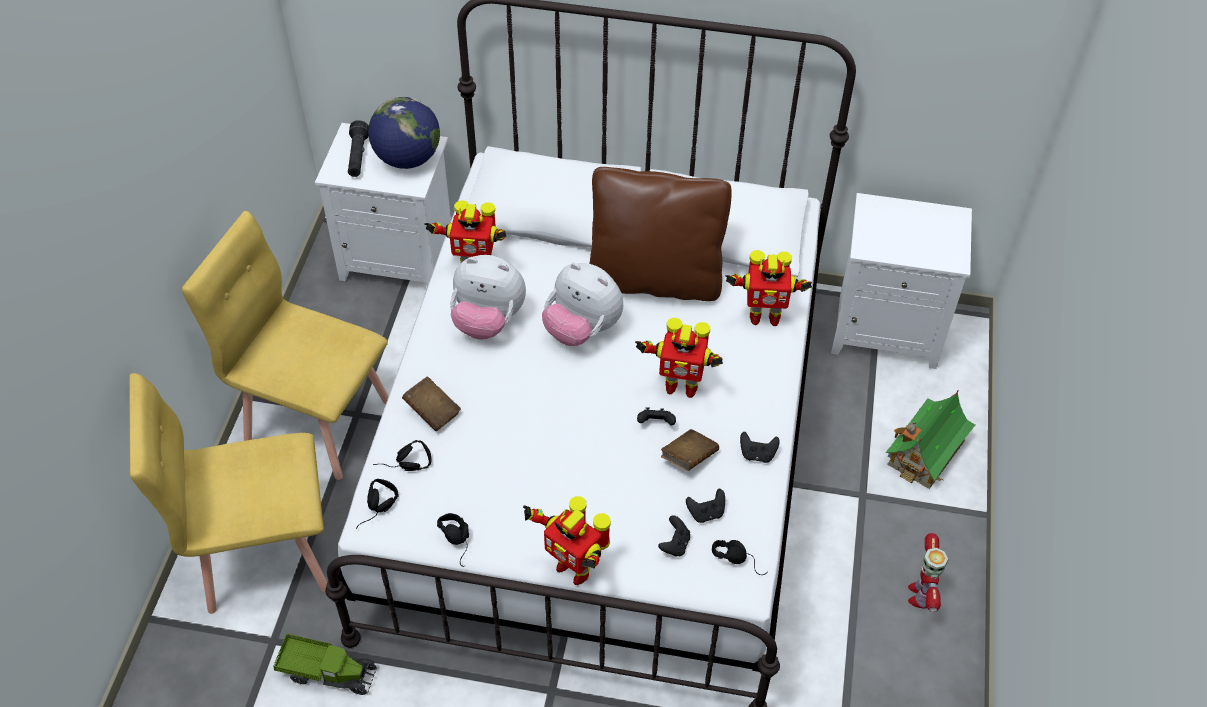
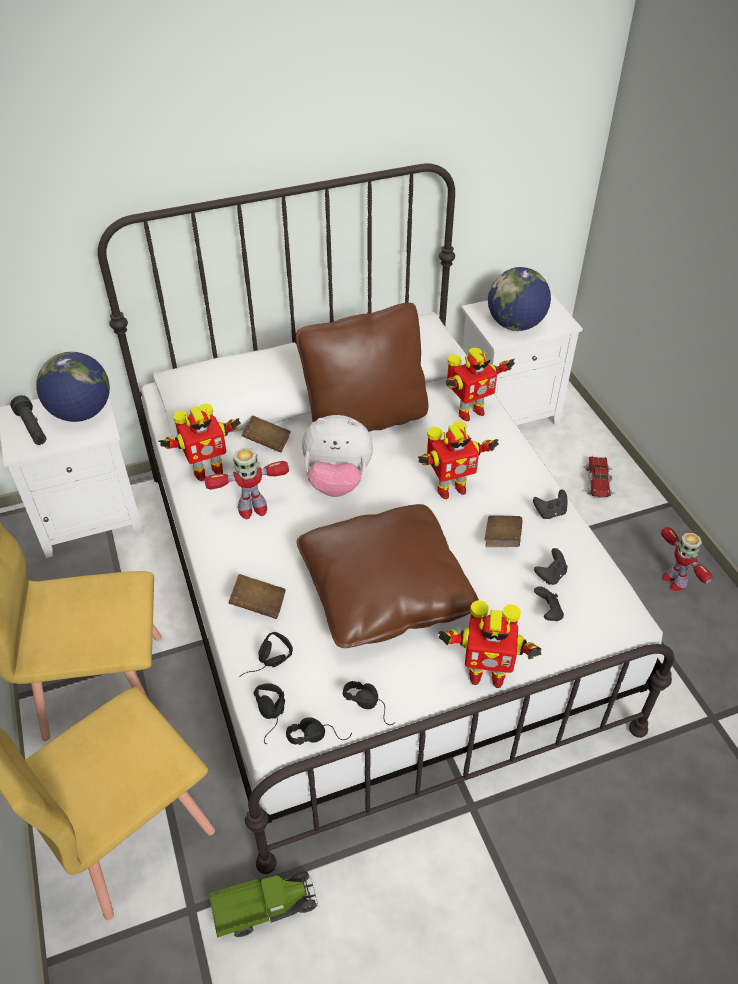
camera: 30 degrees left, 5 degrees down
plush toy [450,255,526,340] -> toy robot [204,448,289,519]
black game controller [637,407,676,425] -> none
black headphones [712,540,768,575] -> black headphones moved to [286,717,352,745]
toy house [886,390,975,489] -> toy car [582,456,616,498]
none -> brown book [242,416,291,453]
none -> brown pillow [297,504,479,648]
none -> globe [488,267,551,331]

